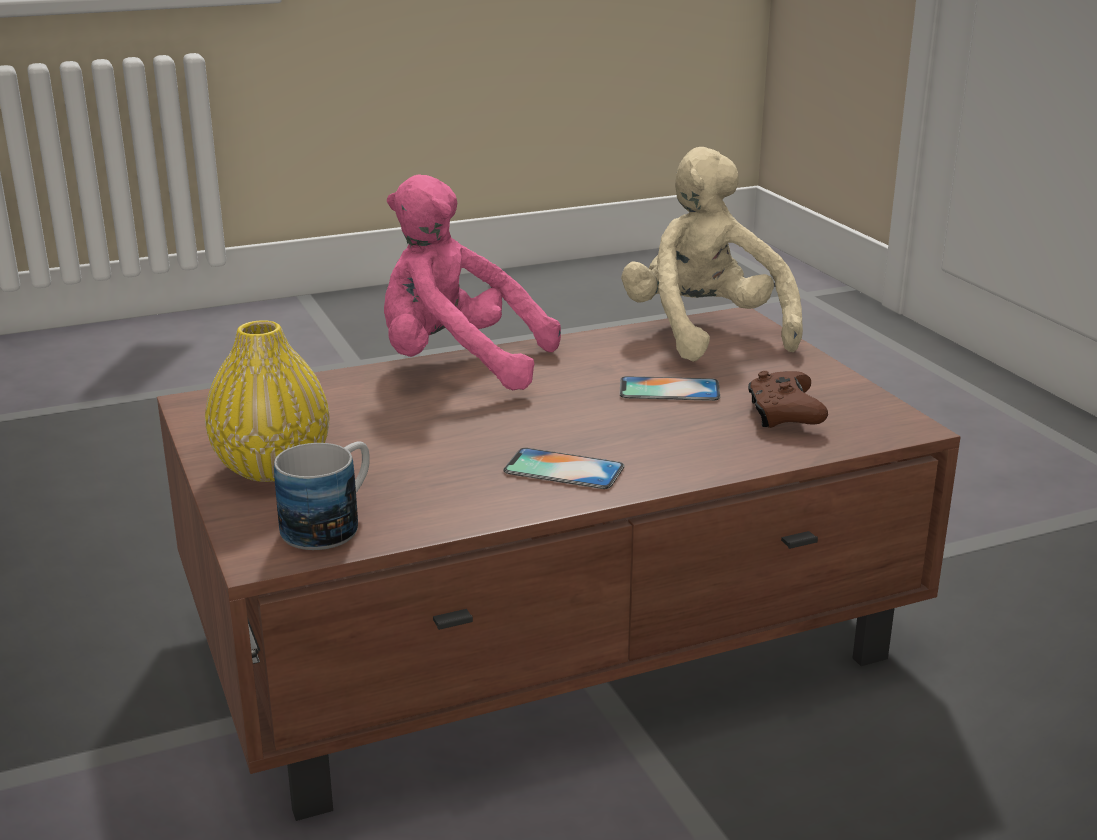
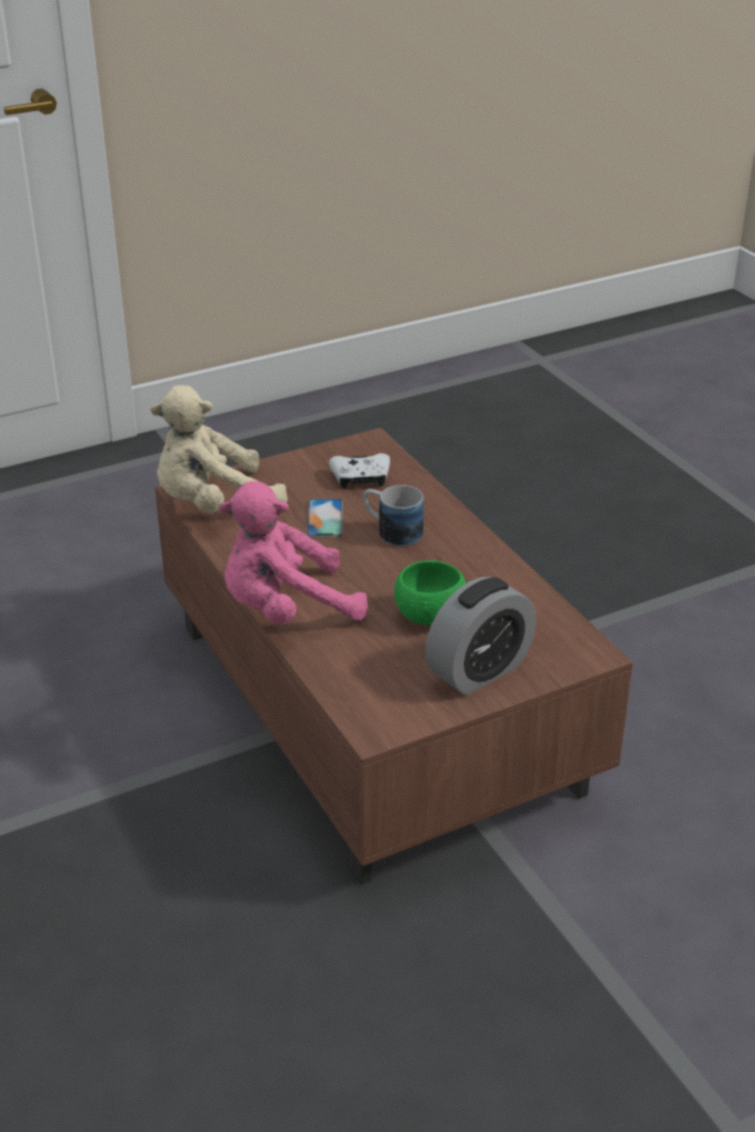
camera: 95 degrees left, 10 degrees up
yellow vase [205,320,329,482] -> alarm clock [425,577,536,695]
mug [274,441,370,550] -> mug moved to [363,485,424,547]
pink plush toy [384,174,561,390] -> pink plush toy turned 60 degrees clockwise [219,481,368,625]
phone [503,448,625,489] -> none
brown game controller [748,371,828,428] -> white game controller [329,453,390,489]
none -> green bowl [394,560,466,625]

